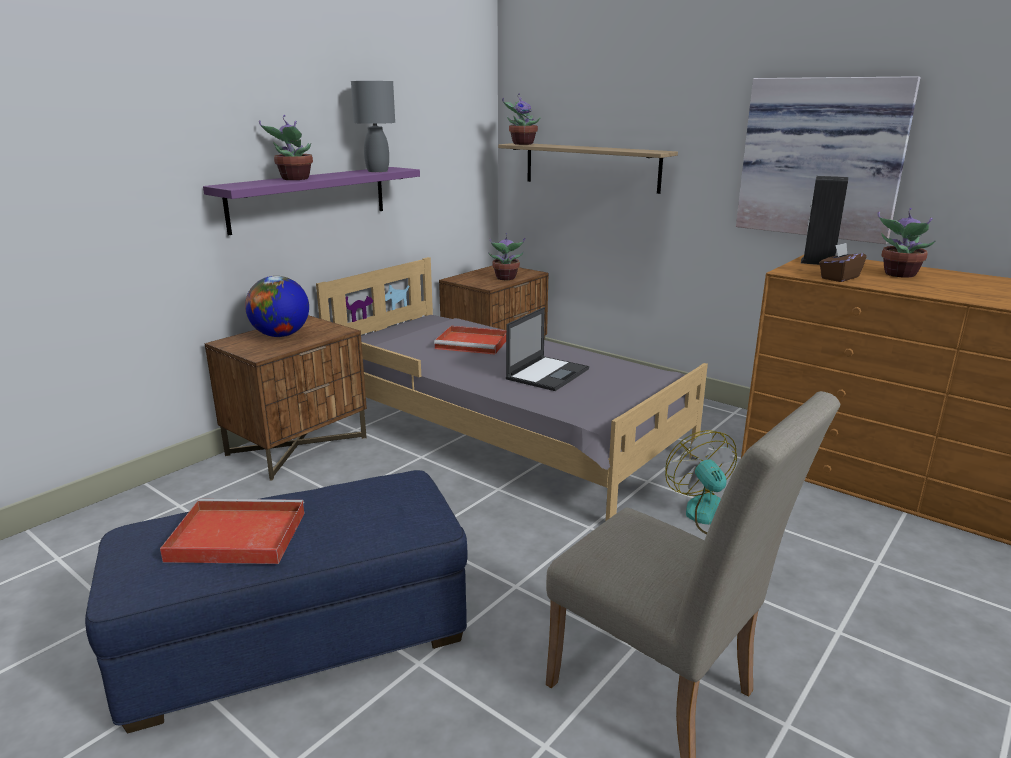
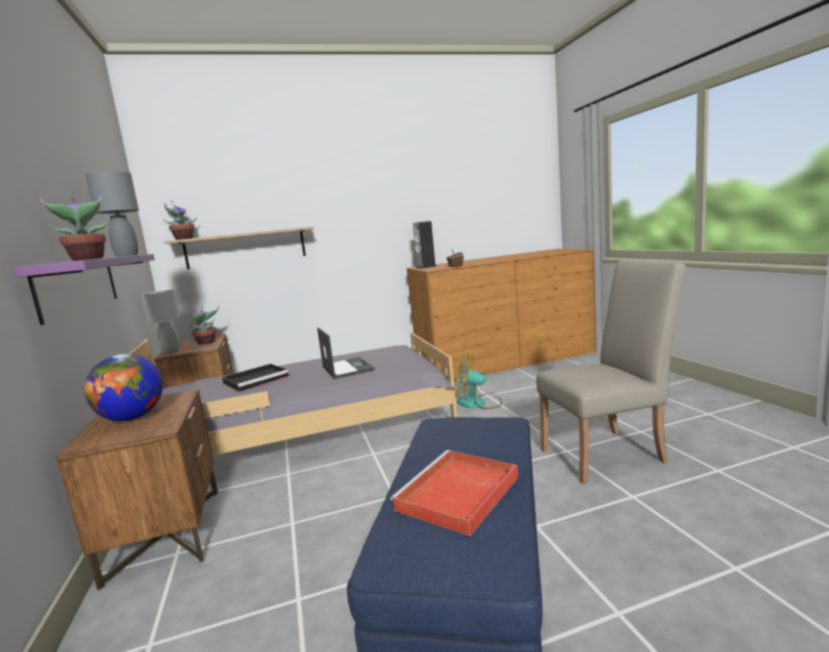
camera: 55 degrees left, 10 degrees down
red tray [434,326,506,355] -> black tray [222,364,289,392]
picture [736,76,921,244] -> none
potted plant [878,208,936,278] -> none
none -> grey table lamp [141,290,180,354]

